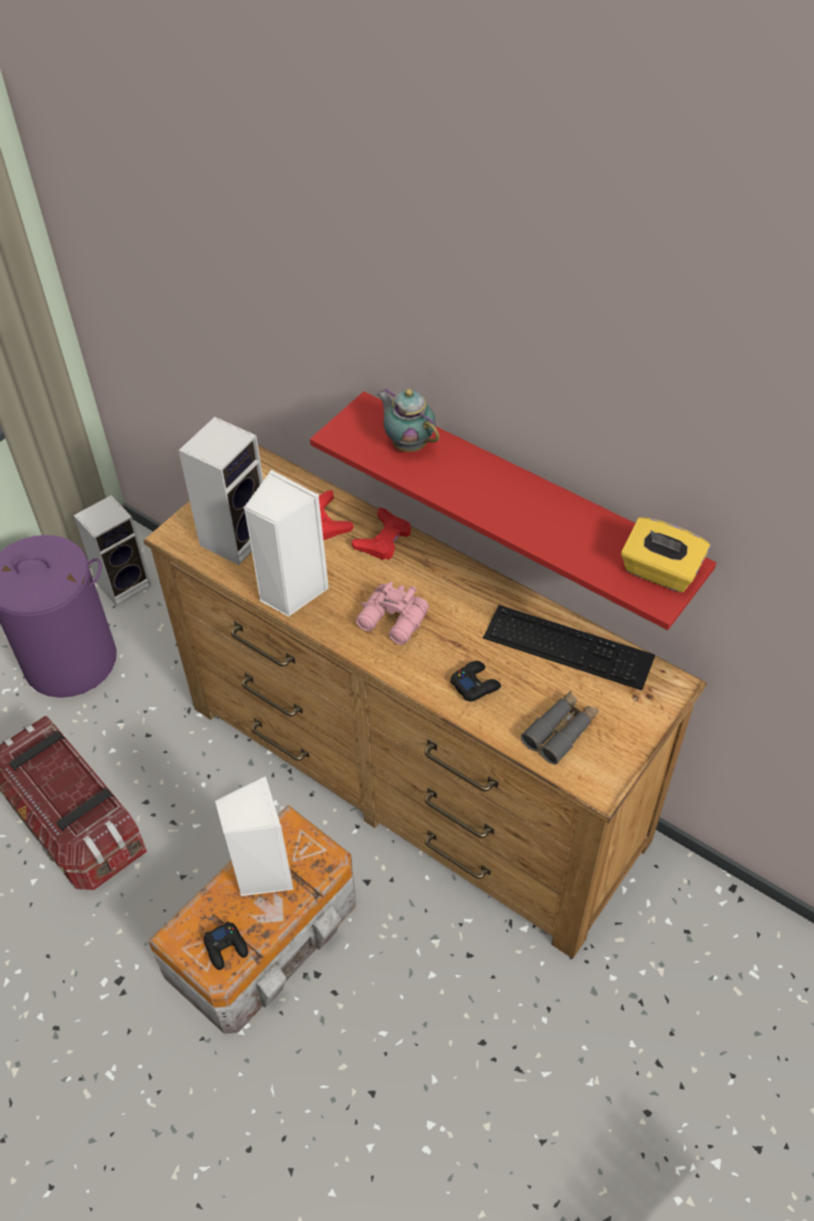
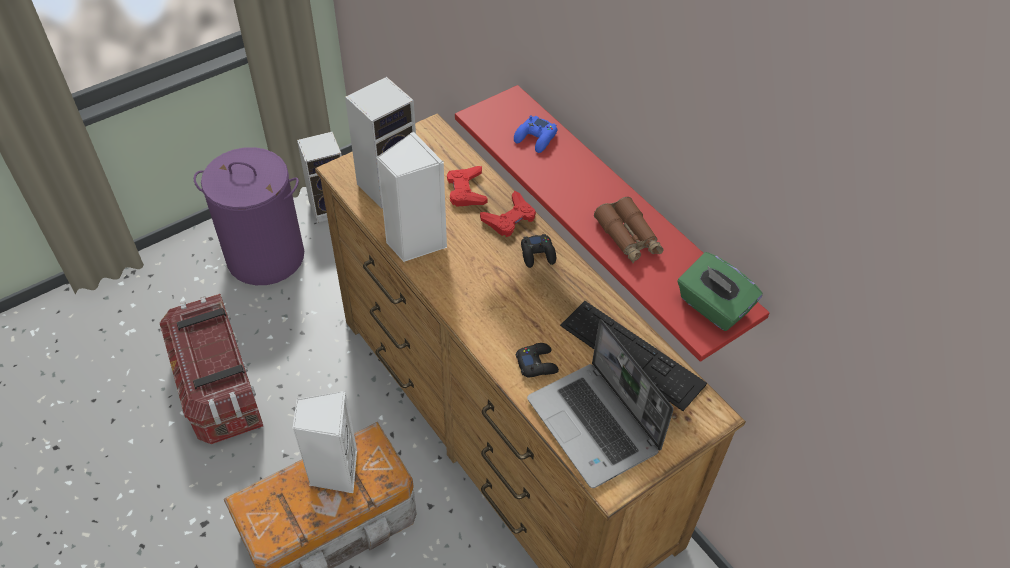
camera: 15 degrees right, 0 degrees up
black game controller [204,921,248,970] -> black game controller moved to [521,234,556,268]
pink binoculars [356,581,429,645] -> none
teapot [377,388,439,452] -> blue game controller [514,115,557,153]
grey binoculars [521,691,599,764] -> laptop [527,319,674,488]
yellow tissue box [621,517,710,593] -> green tissue box [677,252,762,331]
none -> brown binoculars [594,197,663,264]

